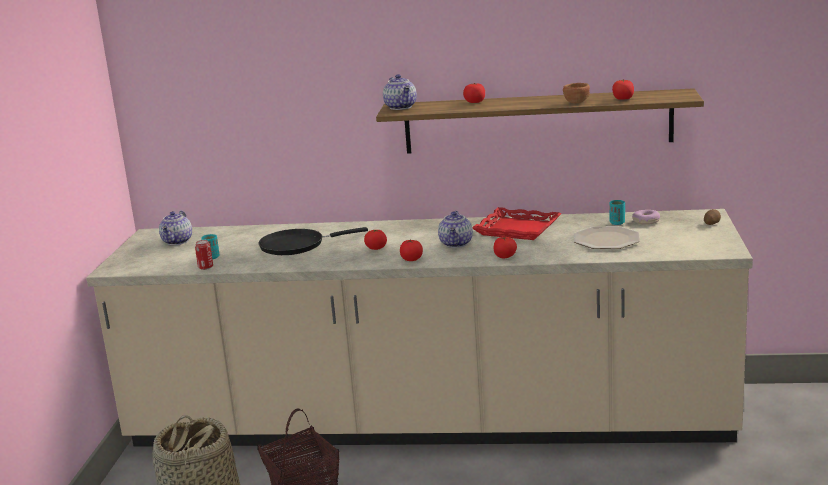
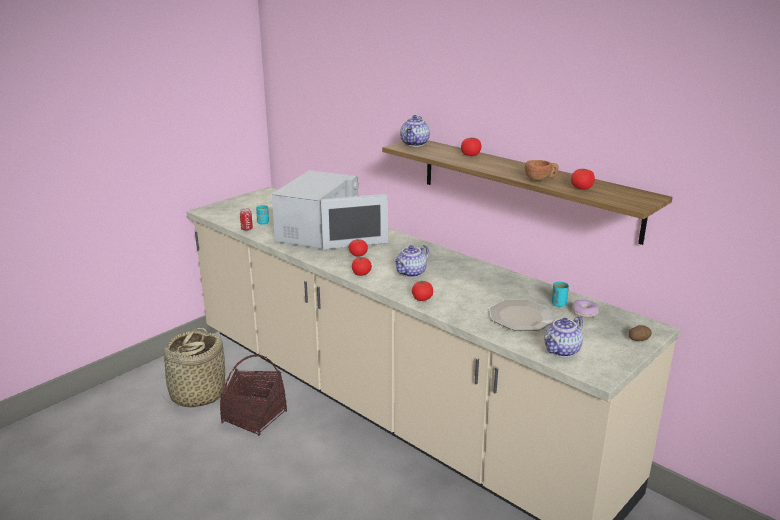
camera: 35 degrees right, 5 degrees up
teapot [159,211,192,245] -> teapot moved to [544,316,583,357]
black frying pan [258,227,368,255] -> white microwave [272,170,388,250]
red tray [472,207,562,240] -> none

